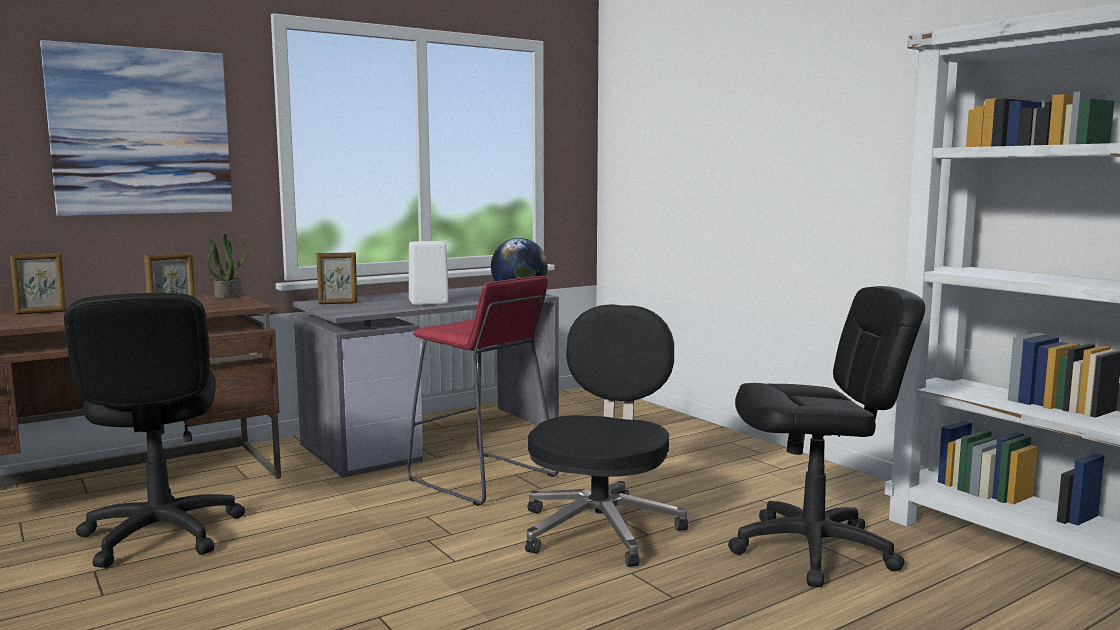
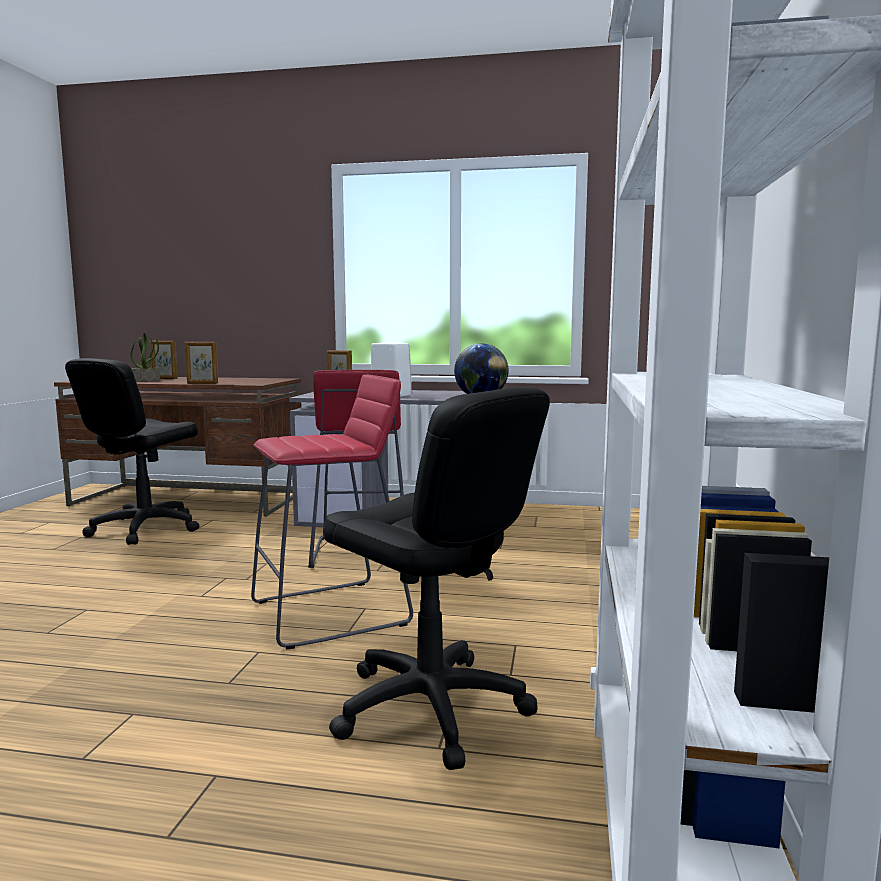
camera: 45 degrees right, 0 degrees up
picture [40,40,232,216] -> none
potted plant [206,233,246,299] -> potted plant moved to [130,333,160,382]
black office chair [525,304,688,567] -> red stool [251,374,413,650]

